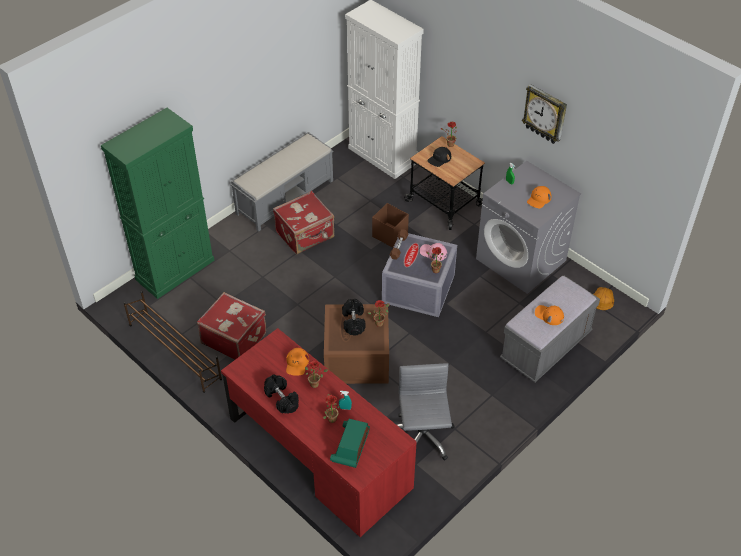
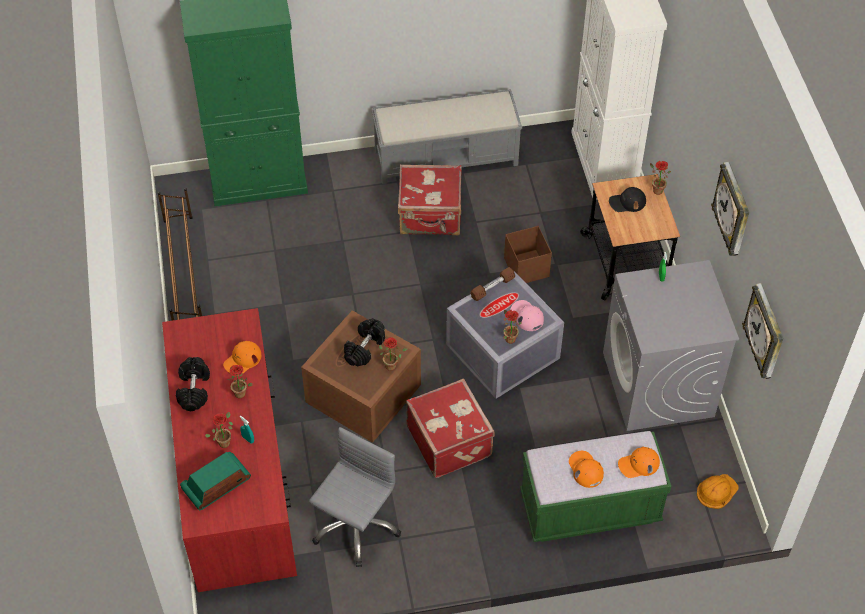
camera: 35 degrees right, 5 degrees up
red suitcase [197,292,266,360] -> red suitcase moved to [406,379,495,478]
grey bench [500,276,600,382] -> green bench [520,431,671,542]
orange cap [527,186,551,209] -> orange cap moved to [618,447,660,478]
none -> wall clock [742,283,783,379]

